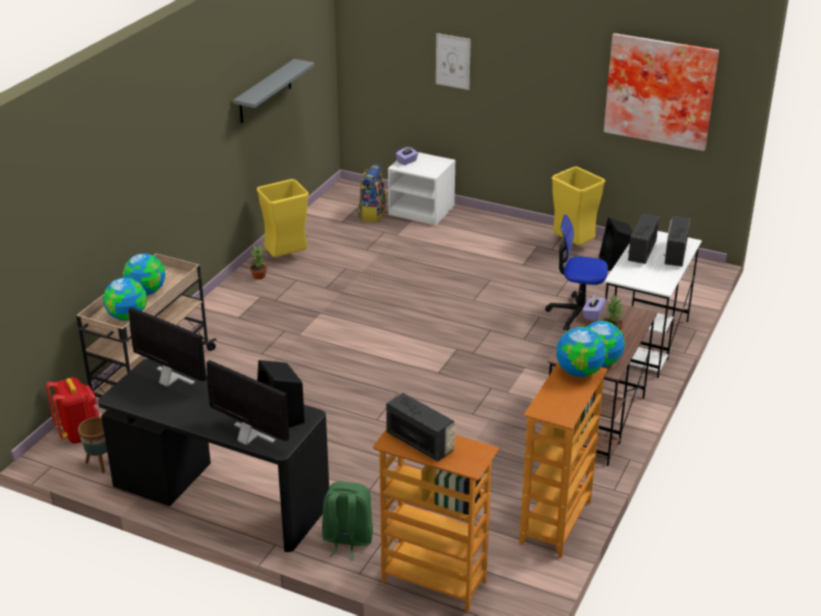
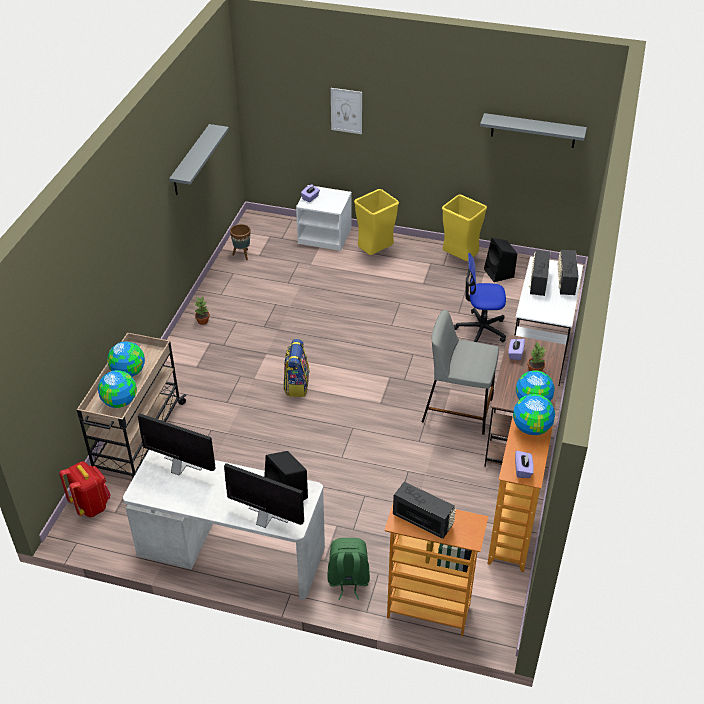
camera: 10 degrees left, 10 degrees up
brown planter [78,417,107,473] -> brown planter moved to [230,224,251,260]
black desk [98,358,329,552] -> white desk [123,450,325,600]
yellow trash can [257,179,309,257] -> yellow trash can moved to [354,189,399,255]
backpack [358,164,386,222] -> backpack moved to [283,339,309,397]
picture [604,33,719,151] -> grey shelf [480,113,587,148]
none -> grey stool [422,310,499,435]
none -> purple tissue box [515,451,534,478]

